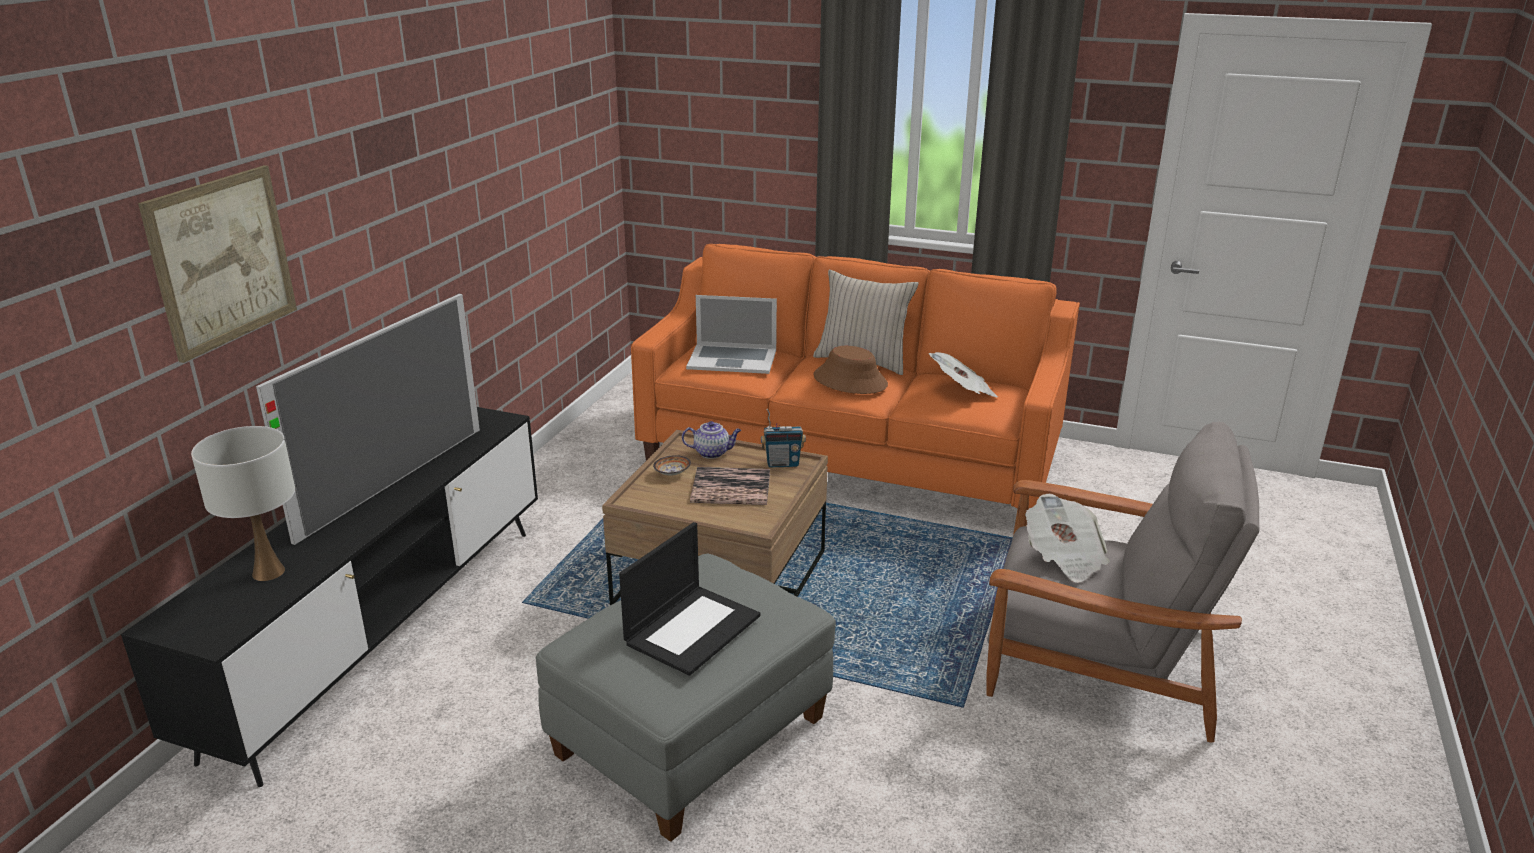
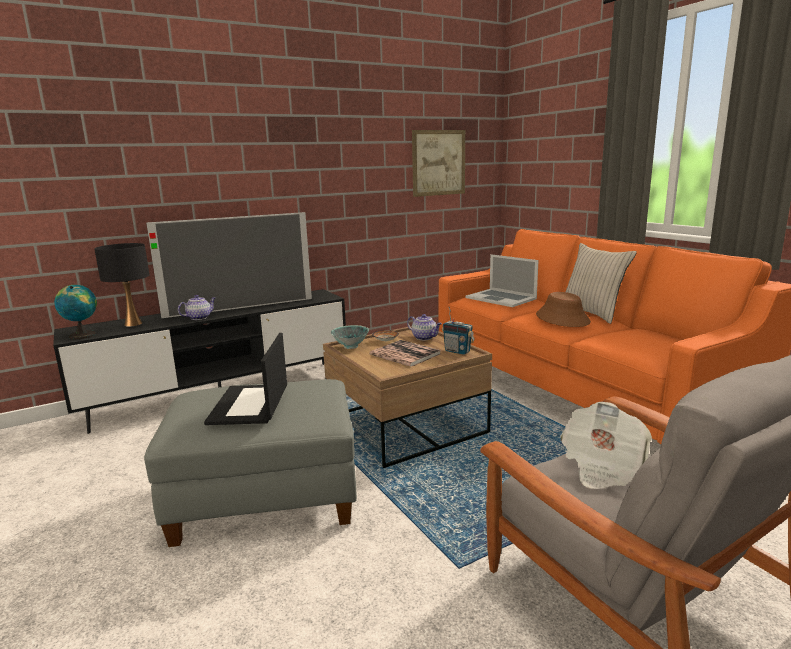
camera: 40 degrees right, 10 degrees down
picture [138,165,297,363] -> picture moved to [412,130,465,197]
white table lamp [191,426,295,581] -> black table lamp [94,243,150,327]
laptop [619,522,760,676] -> laptop turned 105 degrees clockwise [204,333,287,425]
newspaper [929,352,998,397] -> none
none -> globe [54,285,97,339]
none -> teapot [178,295,215,320]
none -> bowl [331,325,369,349]

